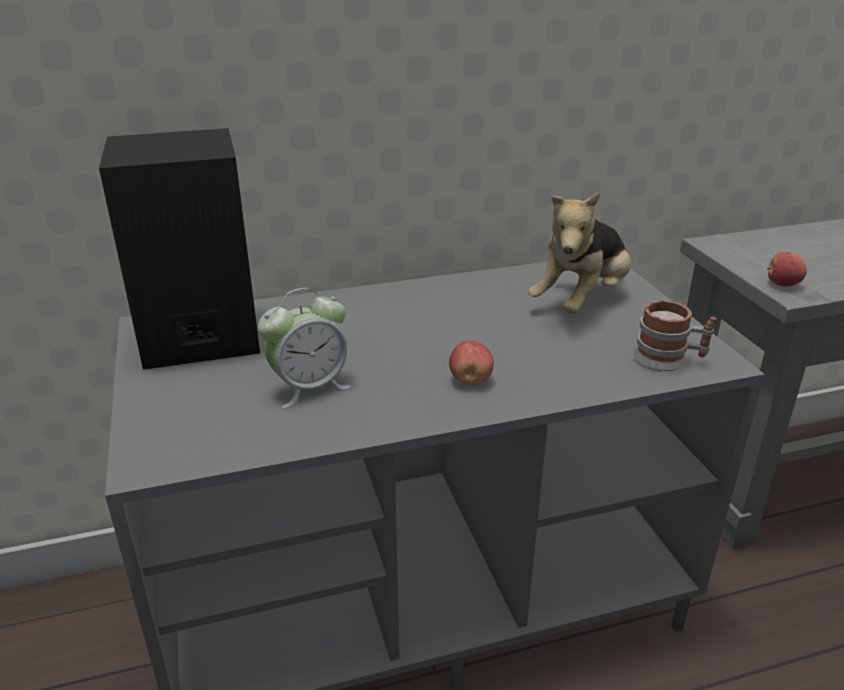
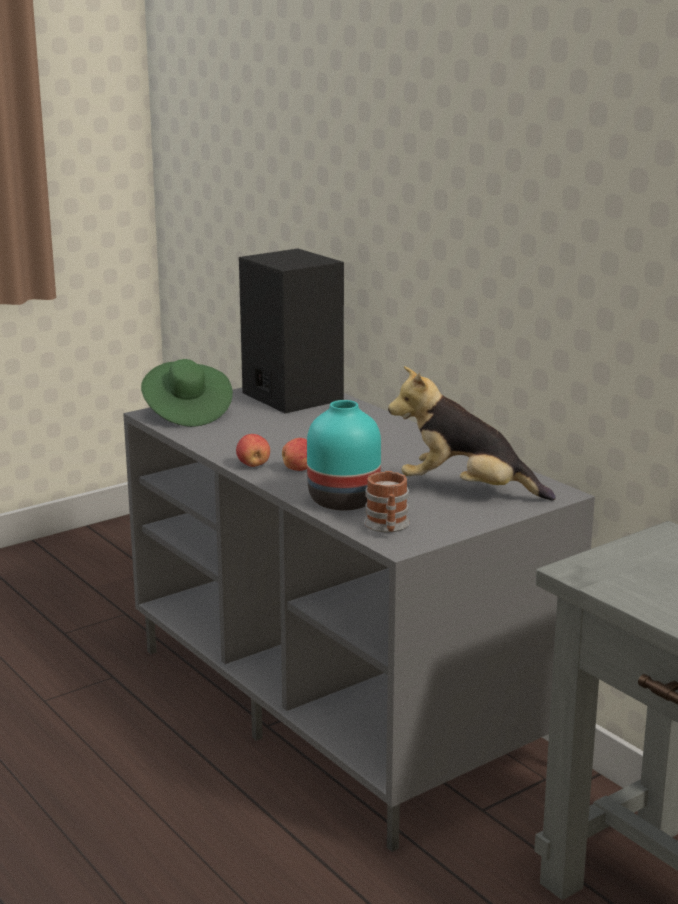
camera: 70 degrees right, 10 degrees down
alarm clock [258,288,351,408] -> none
apple [767,252,807,286] -> apple moved to [236,434,270,467]
none -> green hat [141,359,233,427]
none -> turquoise vase [307,400,381,510]

